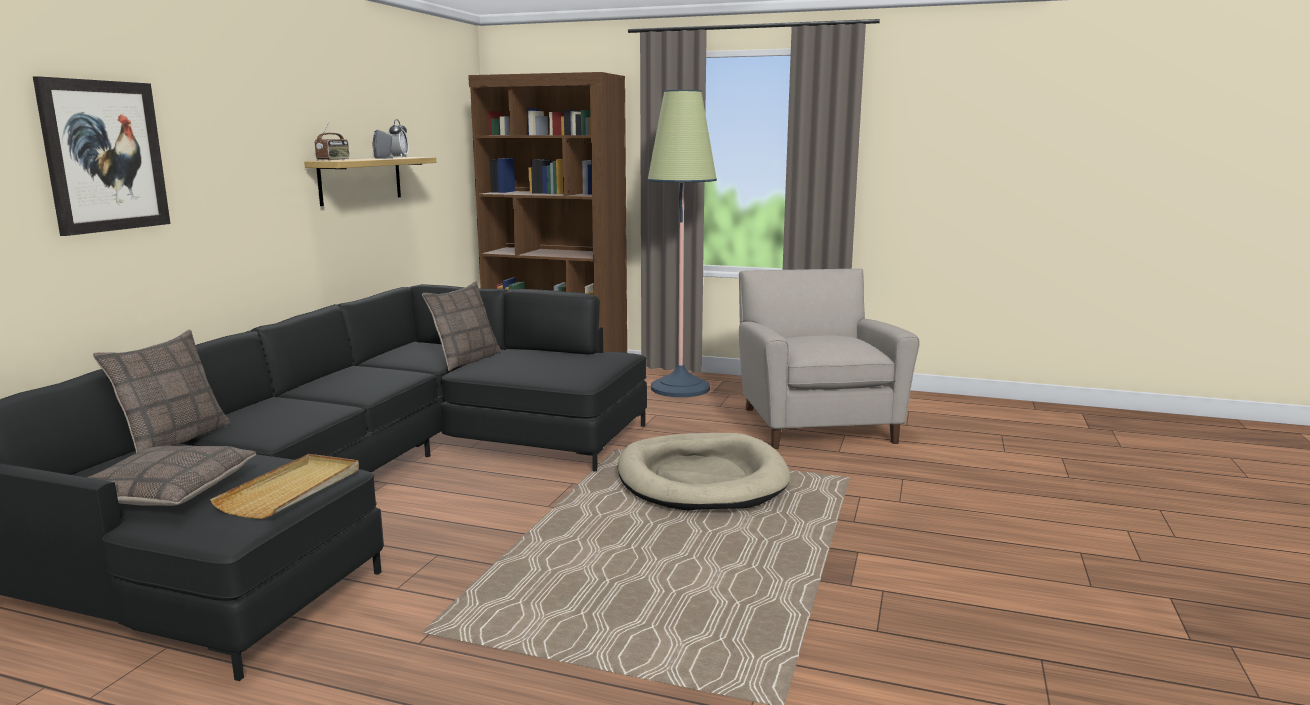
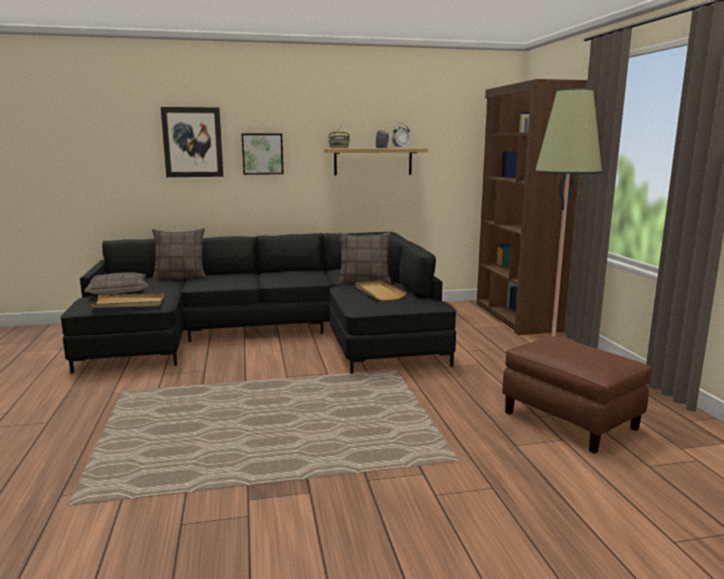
camera: 60 degrees right, 0 degrees up
beige dog bed [618,433,790,511] -> none
beige armchair [739,268,920,449] -> brown ottoman [502,336,652,454]
none -> picture [241,133,284,175]
none -> beige tray [355,280,407,301]

